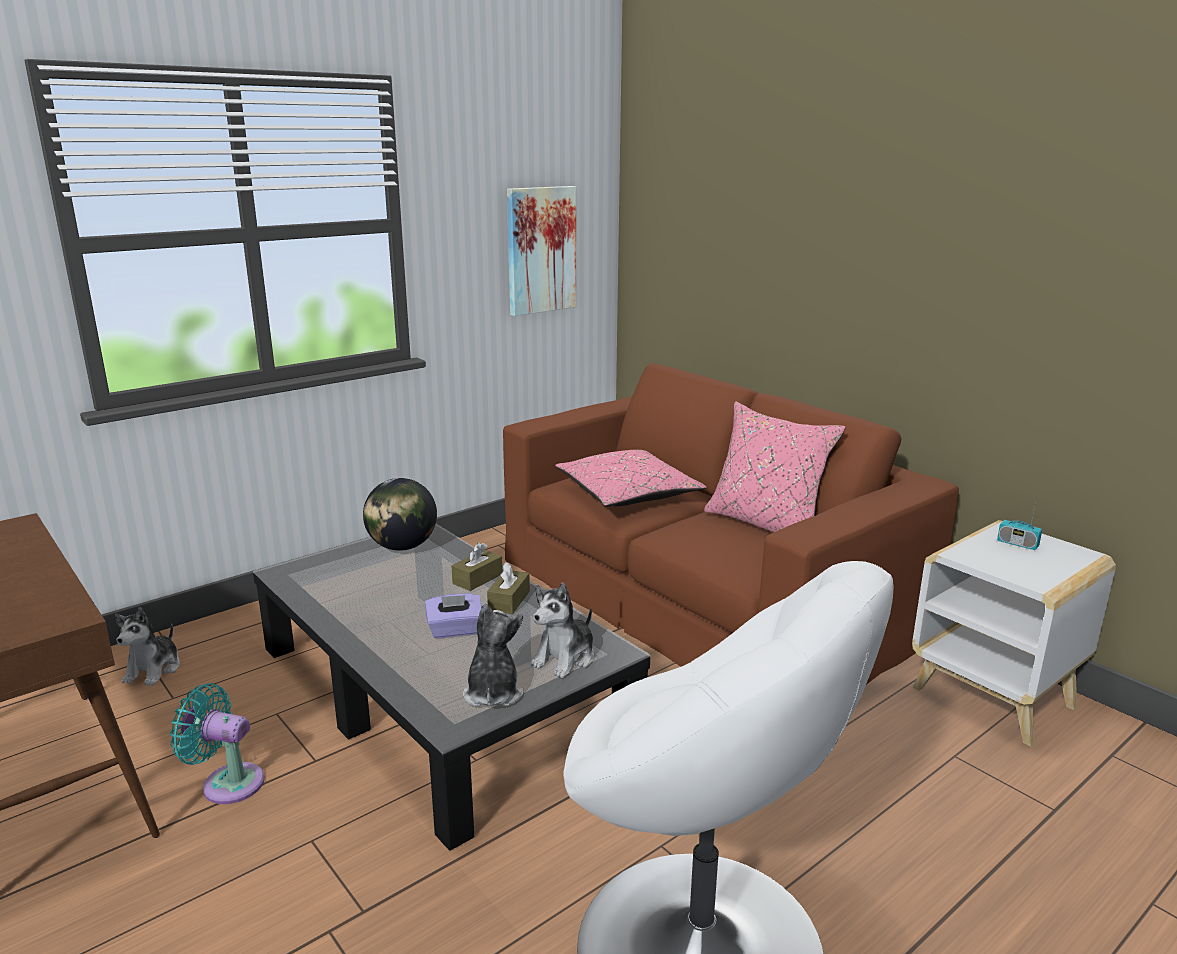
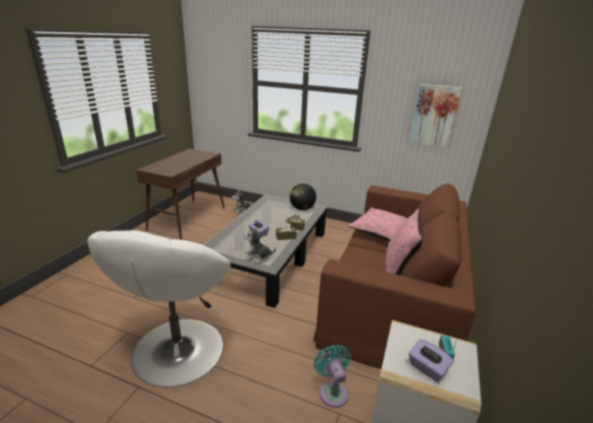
camera: 60 degrees right, 5 degrees up
turquoise fan [170,683,265,804] -> turquoise fan moved to [314,345,351,408]
plush toy [463,603,524,707] -> none
none -> purple tissue box [409,339,454,382]

